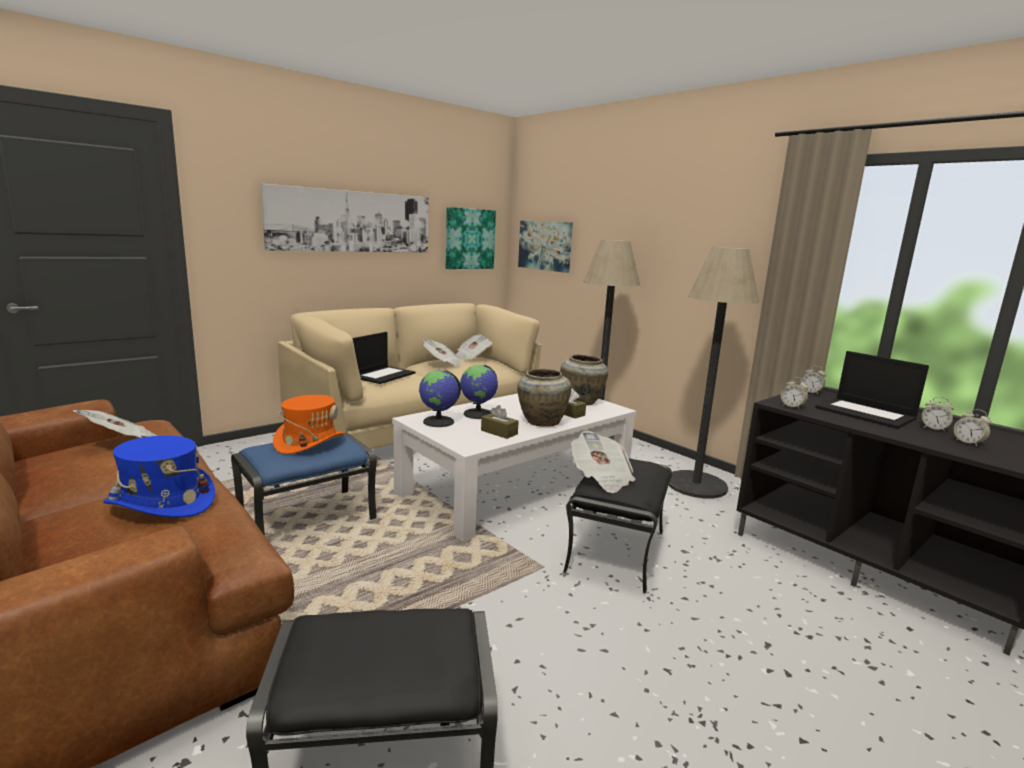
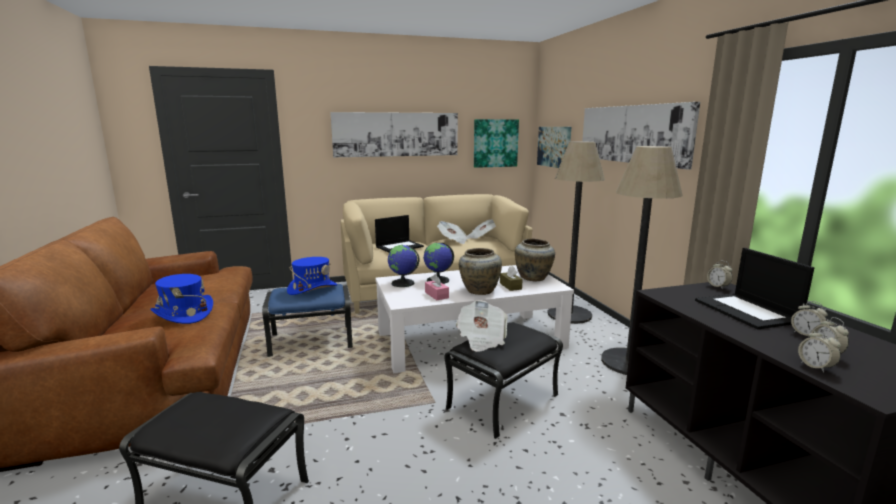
camera: 25 degrees right, 0 degrees up
newspaper [72,410,158,438] -> none
orange hat [273,395,345,454] -> blue hat [287,257,338,295]
brown tissue box [481,405,519,439] -> pink tissue box [425,274,449,300]
alarm clock [781,377,809,409] -> alarm clock moved to [798,328,841,373]
none -> picture [582,102,700,170]

